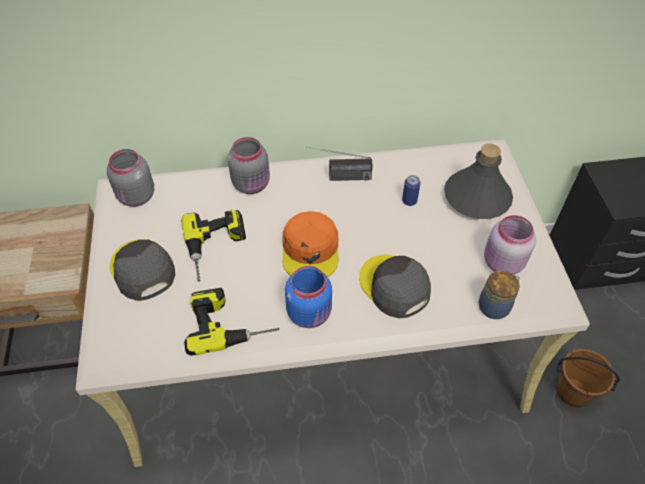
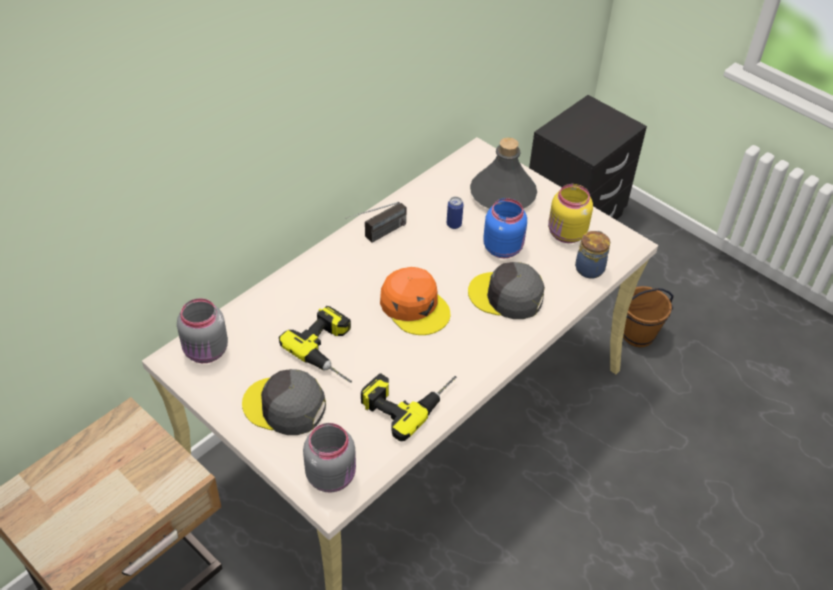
camera: 40 degrees left, 5 degrees down
grey jar [228,137,270,194] -> grey jar moved to [303,423,356,493]
blue jar [285,266,332,328] -> blue jar moved to [483,198,527,258]
pink jar [484,215,536,275] -> yellow jar [548,184,593,243]

